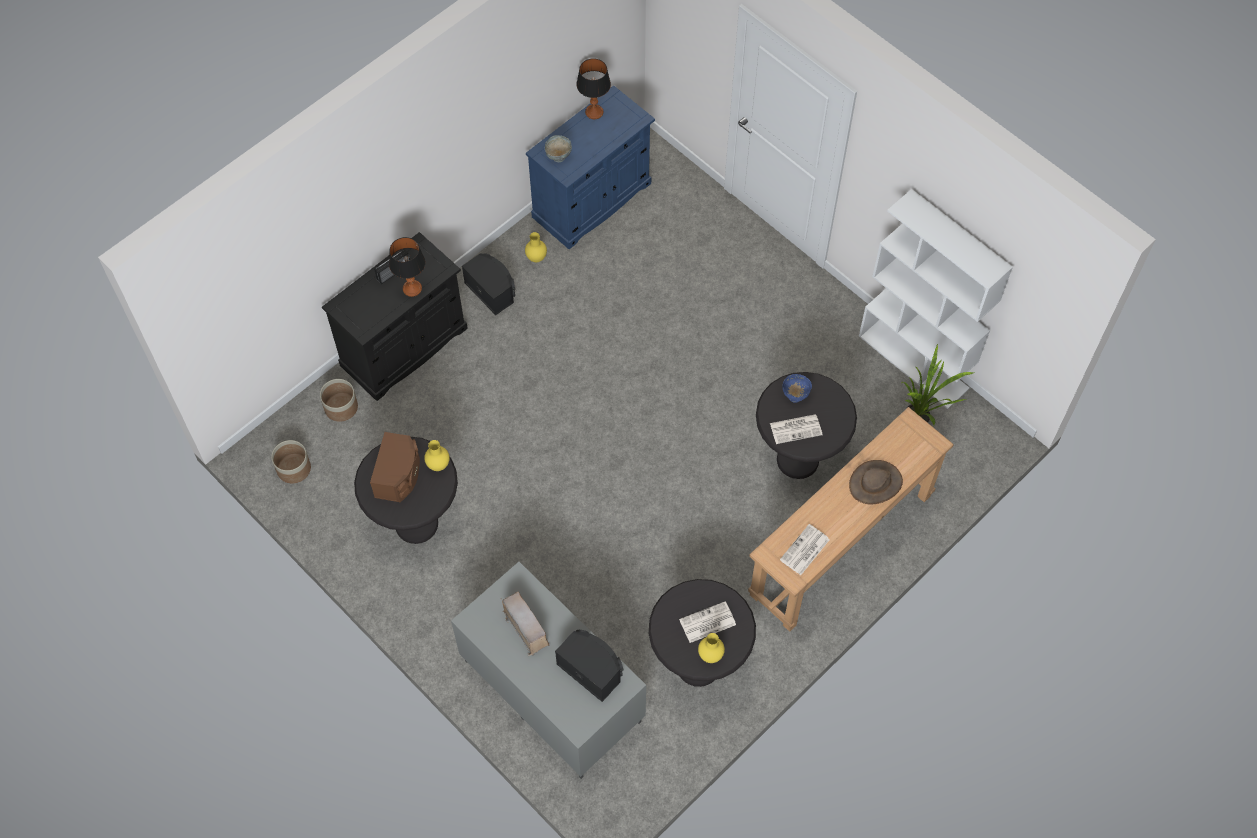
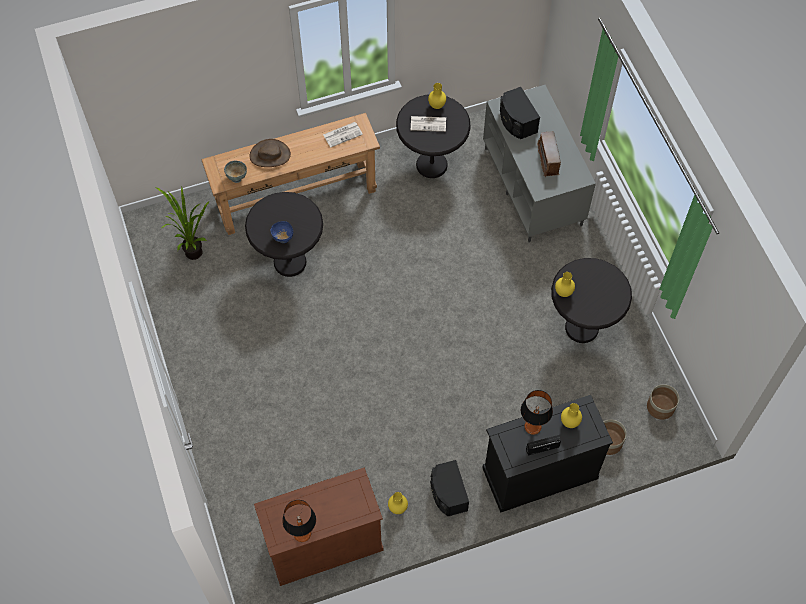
camera: 155 degrees left, 0 degrees up
brown speaker [370,432,420,502] -> none
blue cabinet [526,85,655,249] -> brown cabinet [254,467,384,586]
grey bowl [545,135,572,162] -> grey bowl moved to [224,161,247,183]
newspaper [770,414,823,444] -> none
white bookcase [859,189,1013,409] -> none
none -> yellow vase [561,403,582,428]

